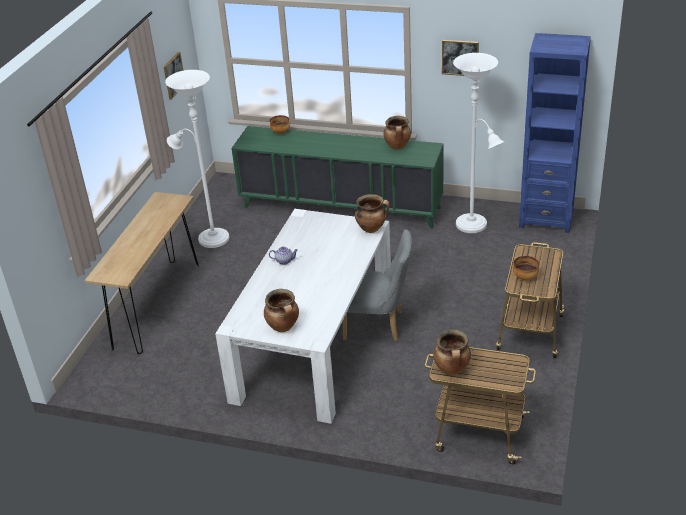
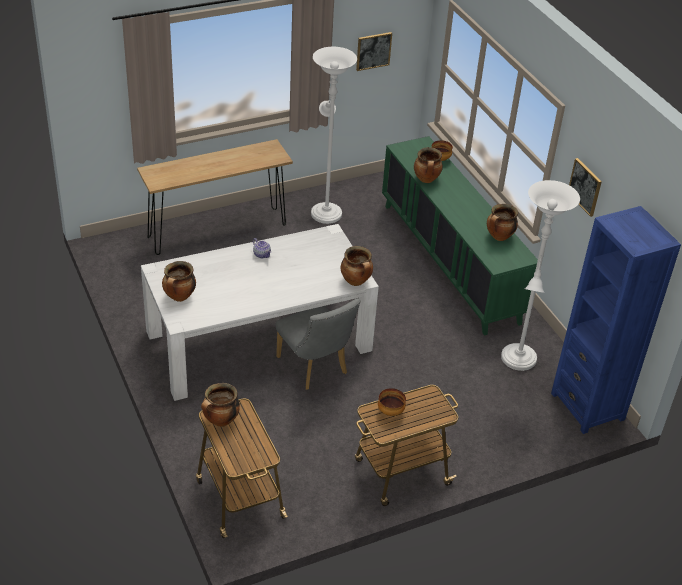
camera: 45 degrees right, 5 degrees up
none -> cooking pot [414,147,443,183]

